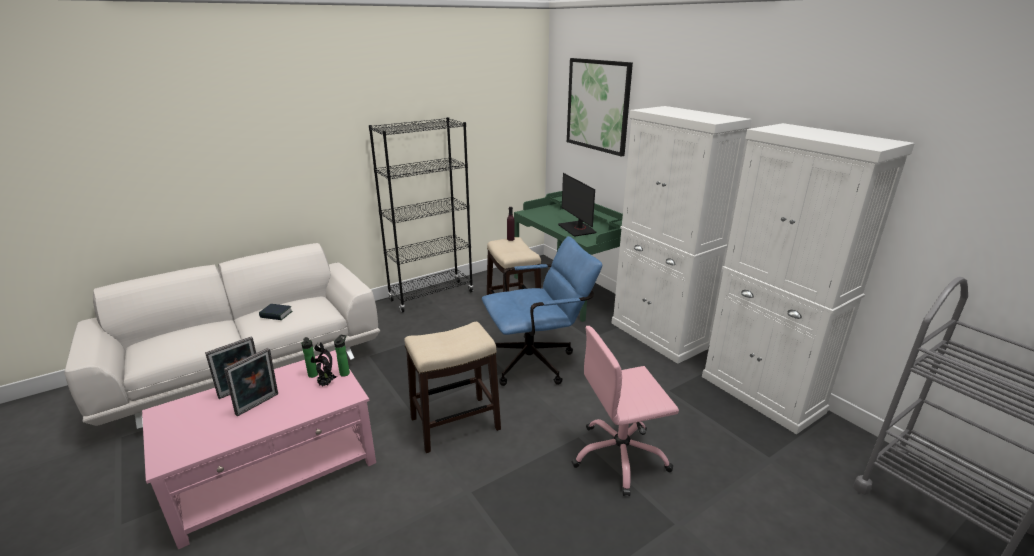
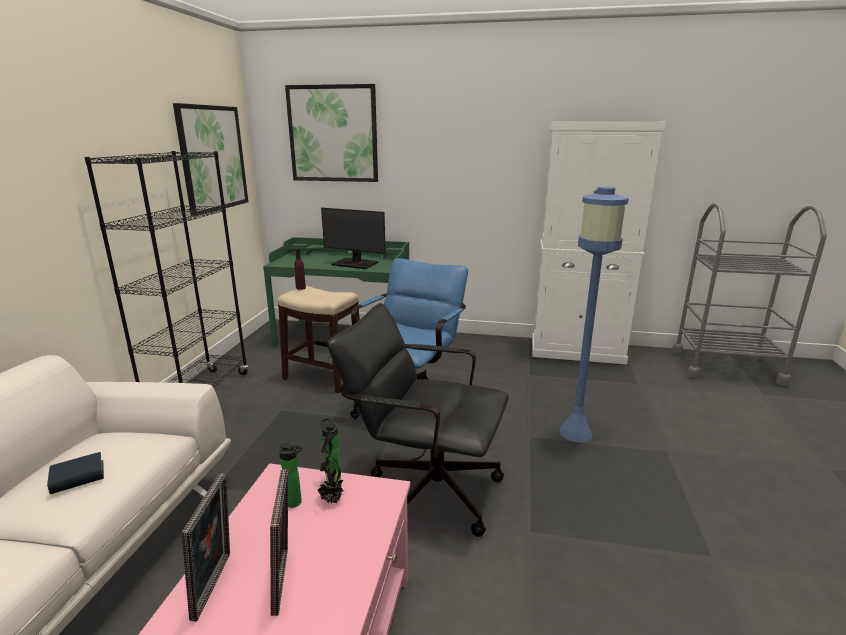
camera: 45 degrees left, 5 degrees down
stool [404,322,501,453] -> black office chair [327,303,509,537]
pink office chair [571,326,679,496] -> blue floor lamp [559,187,629,442]
white cabinet [612,106,752,364] -> none
none -> picture [173,103,248,217]

